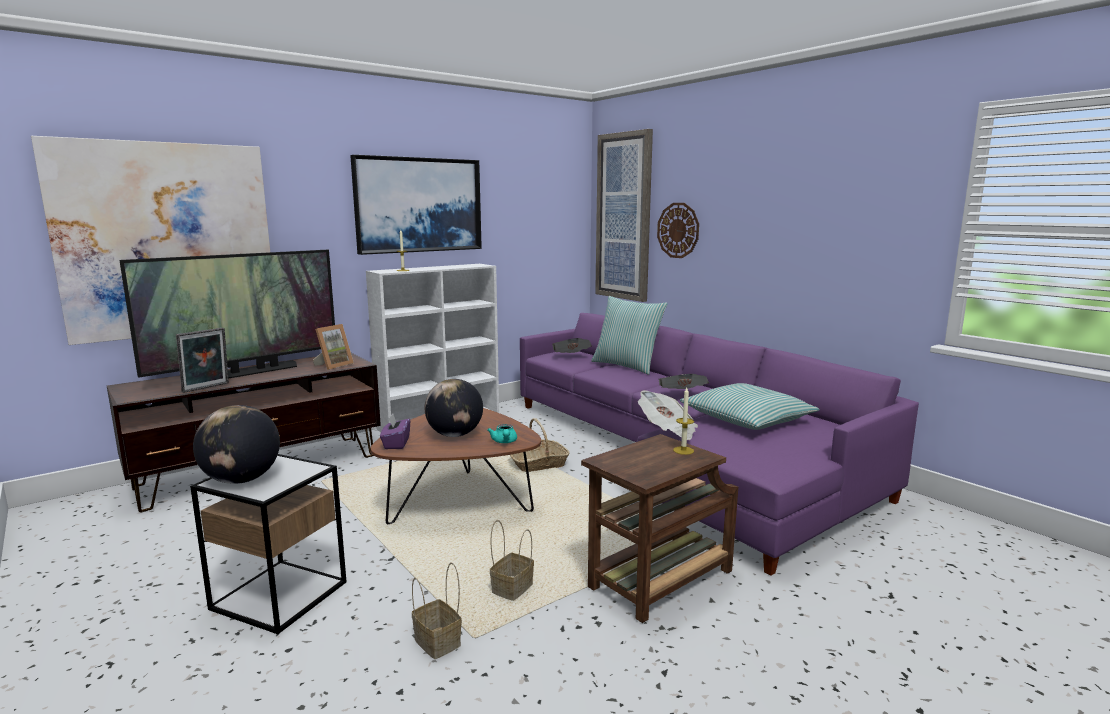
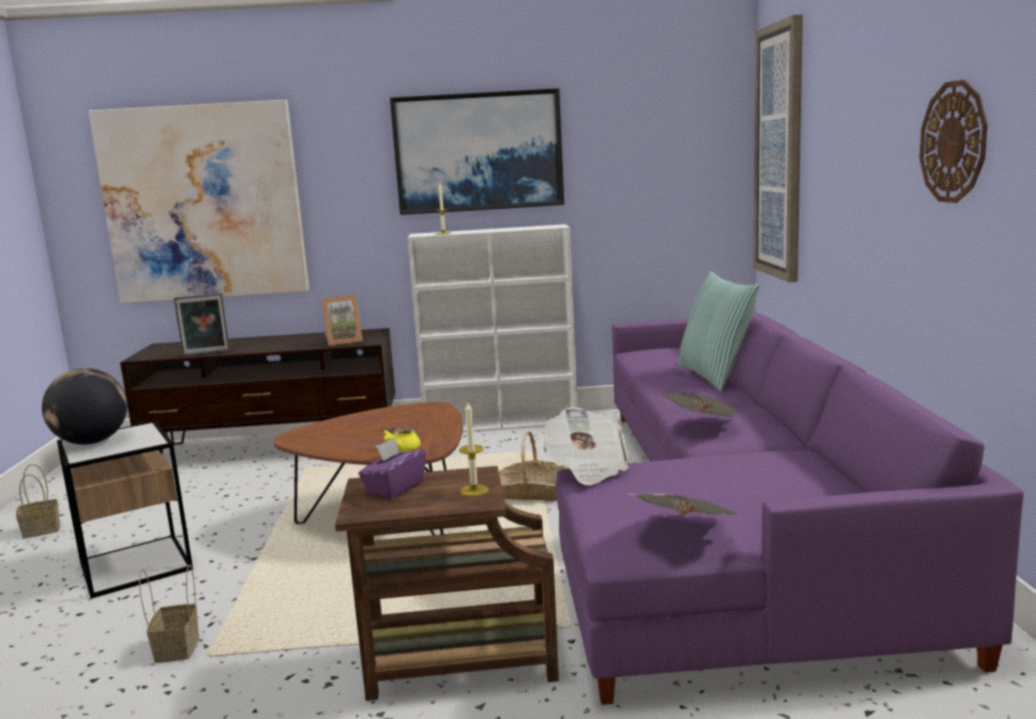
camera: 35 degrees right, 0 degrees up
television [119,250,335,379] -> none
purple tissue box [380,414,410,449] -> purple tissue box moved to [358,438,426,499]
globe [424,379,483,437] -> none
turquoise teapot [487,424,517,443] -> yellow teapot [383,428,421,452]
basket [490,520,534,601] -> basket moved to [16,464,60,539]
newspaper [552,338,592,353] -> newspaper moved to [629,494,737,516]
wall clock [657,203,699,258] -> wall clock moved to [919,80,987,203]
pillow [680,383,820,430] -> none

